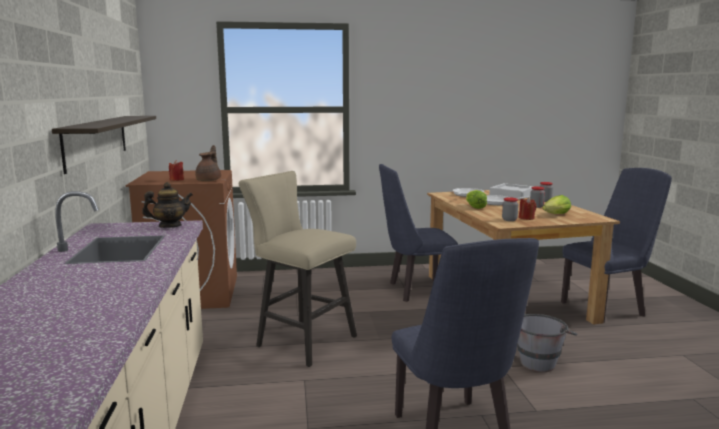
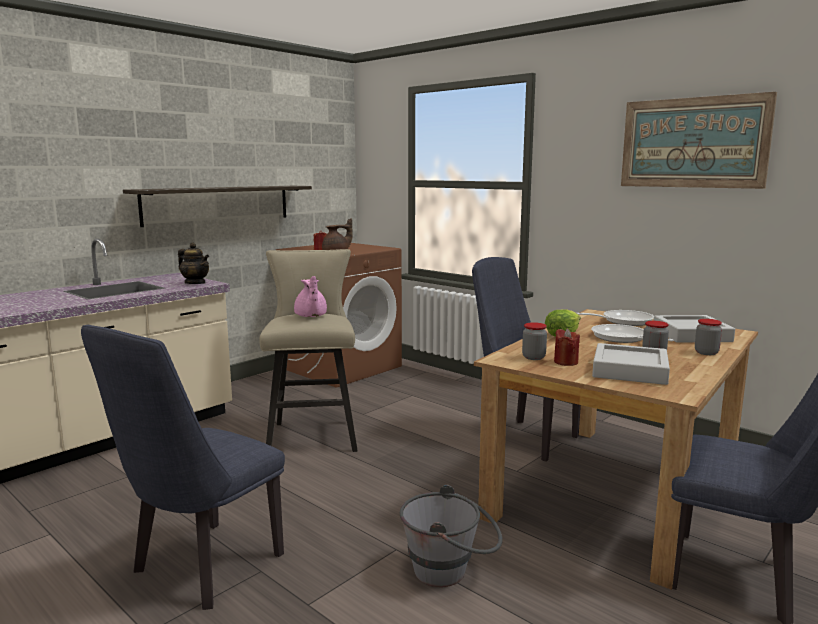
camera: 50 degrees right, 0 degrees up
lettuce [542,195,571,214] -> grey tray [592,343,670,385]
none -> pink teapot [294,276,327,317]
none -> picture [621,92,777,189]

